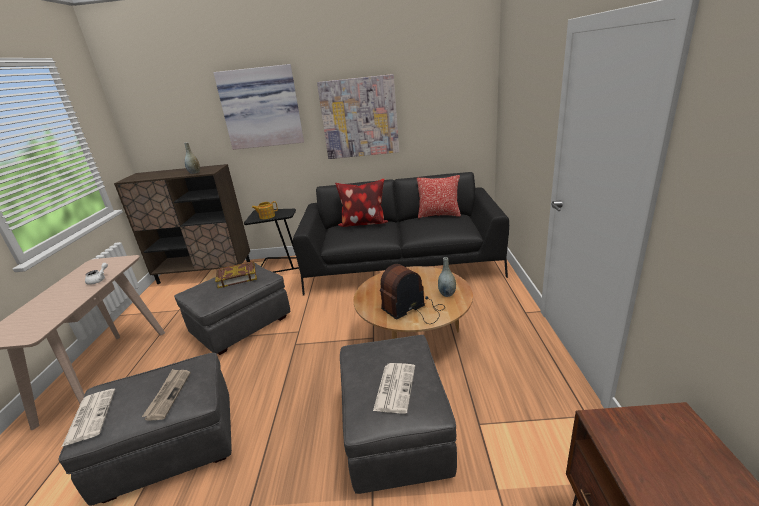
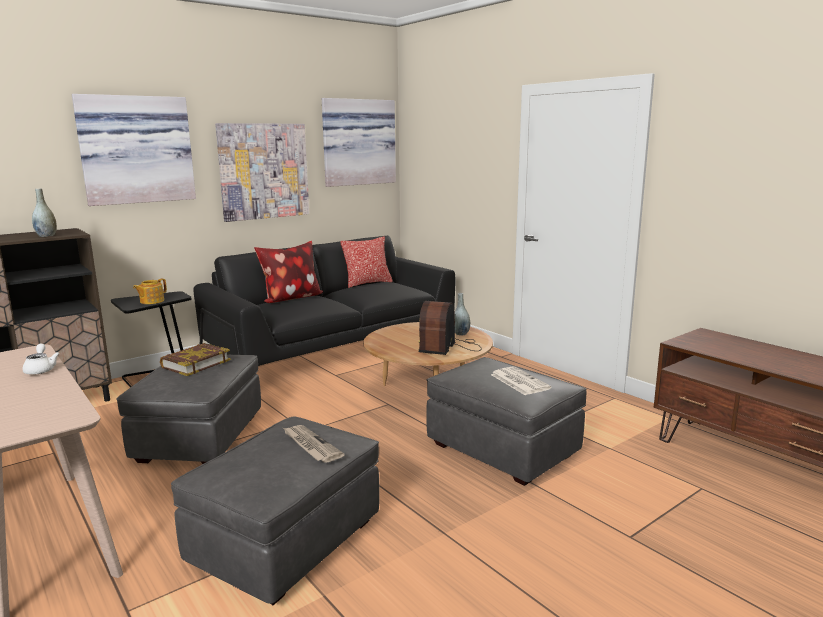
camera: 40 degrees left, 10 degrees down
newspaper [62,389,115,446] -> none
none -> picture [322,98,396,187]

